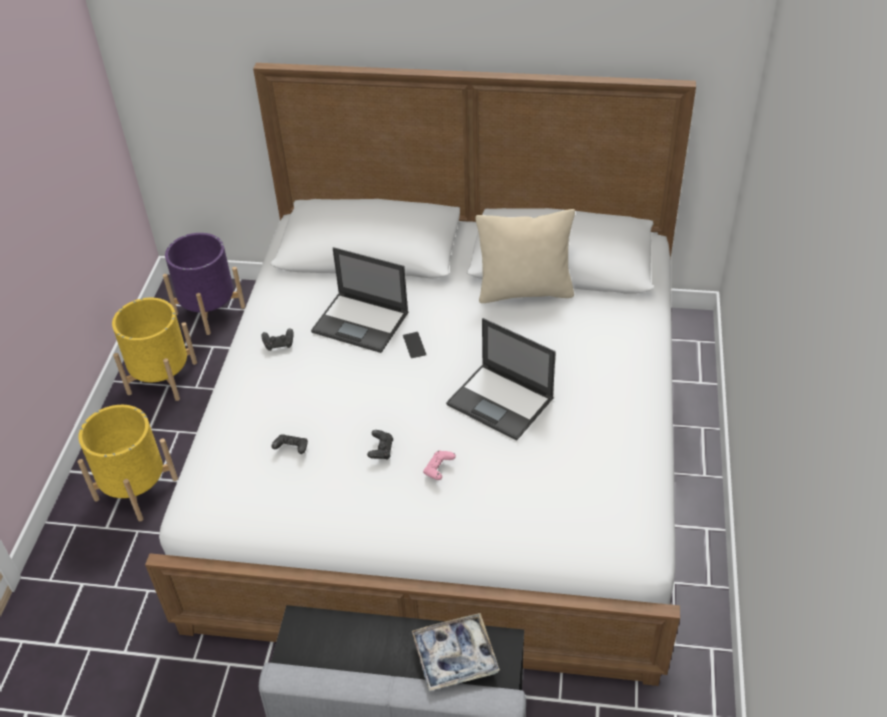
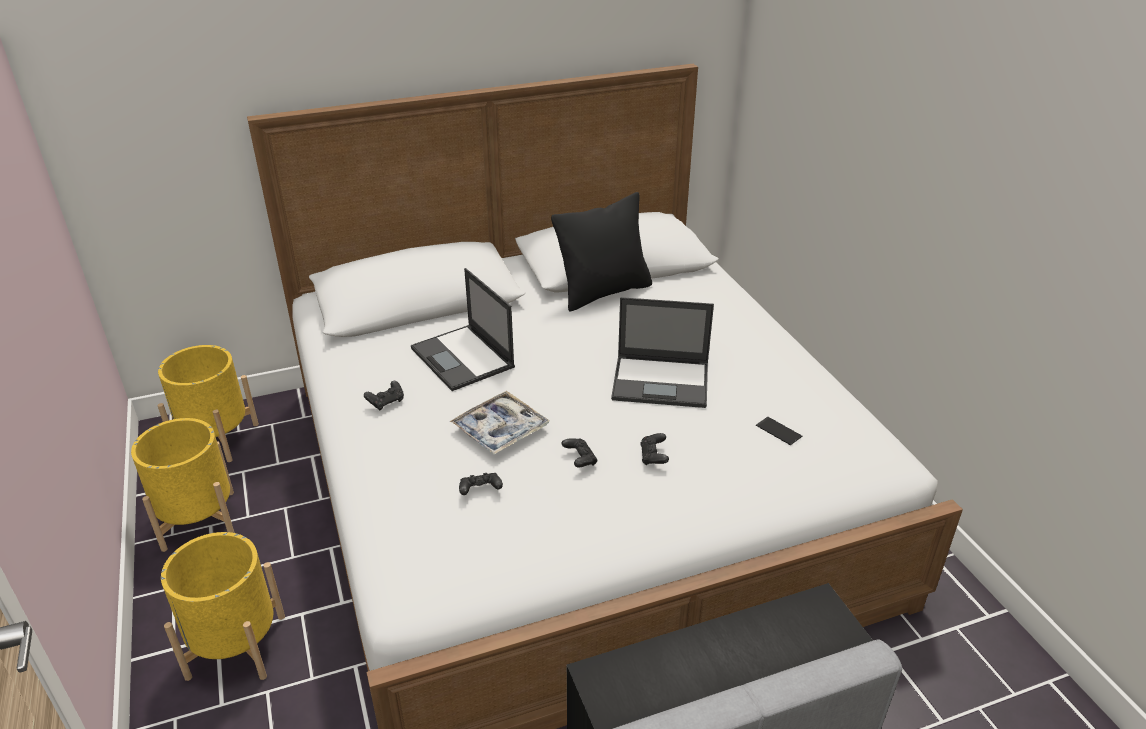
camera: 30 degrees left, 10 degrees down
purple planter [163,233,245,335] -> yellow planter [158,345,259,462]
laptop [311,247,408,353] -> laptop turned 60 degrees clockwise [411,268,515,391]
phone [403,332,426,358] -> phone moved to [756,417,802,445]
tray [412,613,500,691] -> tray moved to [450,391,549,455]
pink game controller [423,451,456,480] -> black game controller [640,433,669,465]
beige pillow [475,209,575,303] -> black pillow [551,192,652,311]

